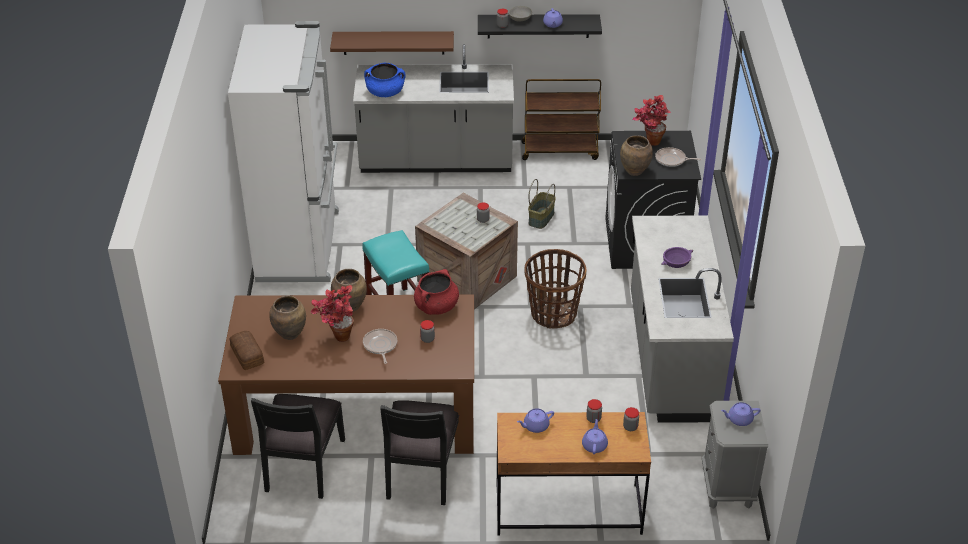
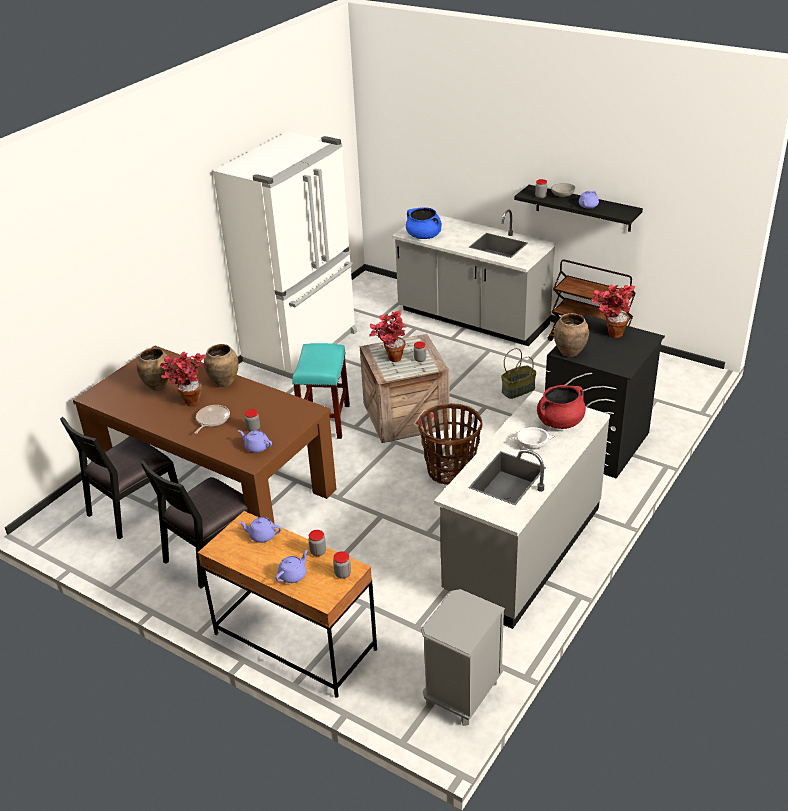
camera: 35 degrees right, 5 degrees down
bread [230,331,264,370] -> none
brown shelf [330,31,454,55] -> none
red cooking pot [414,269,459,315] -> red cooking pot moved to [537,385,586,429]
frying pan [655,147,702,167] -> none
purple bowl [661,247,693,268] -> white bowl [511,427,555,450]
purple teapot [721,402,760,426] -> purple teapot moved to [238,430,272,453]
none -> potted plant [369,311,407,362]

